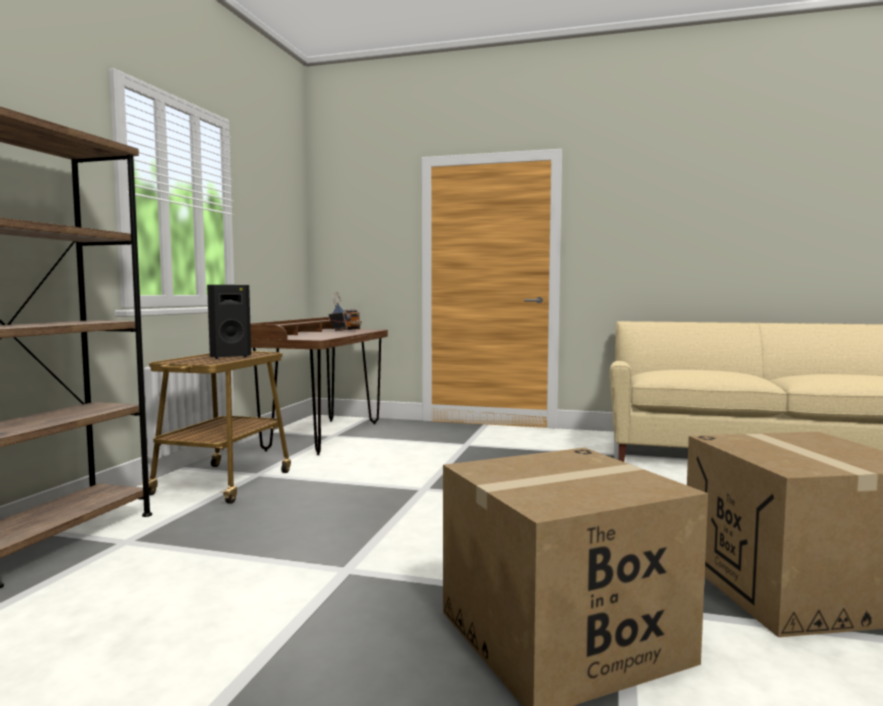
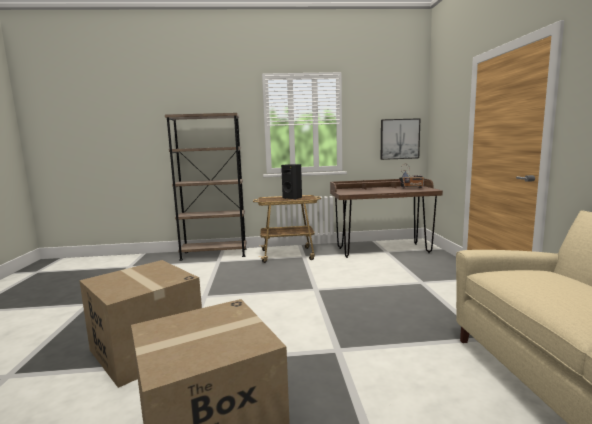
camera: 70 degrees right, 5 degrees up
none -> picture [381,118,421,160]

